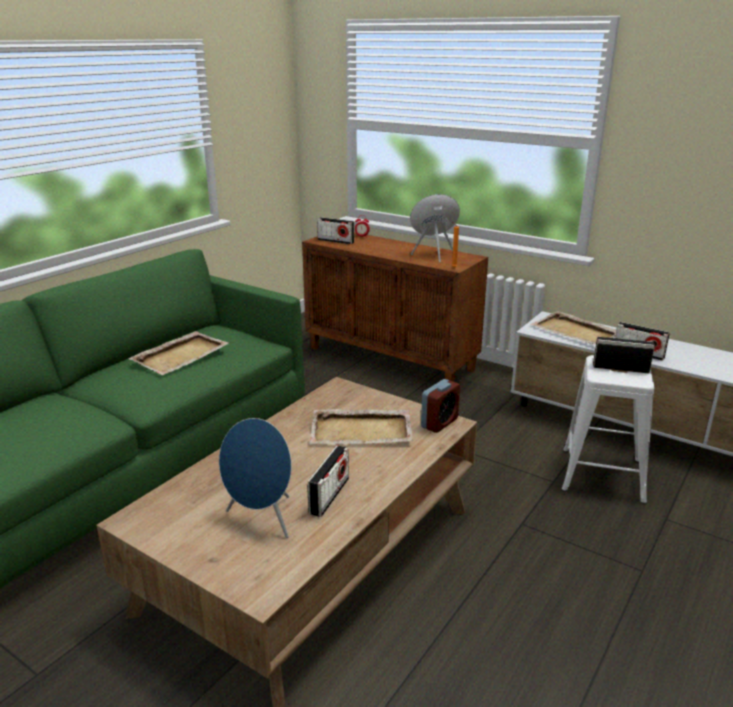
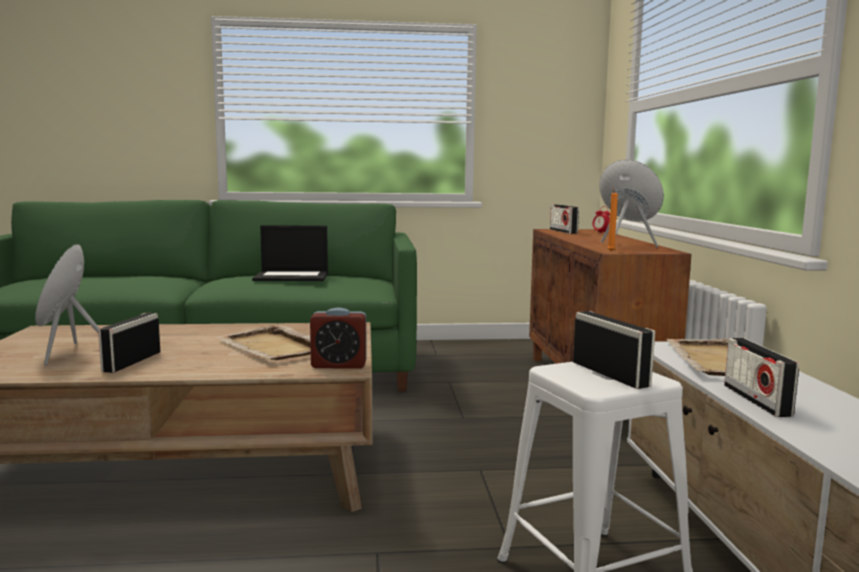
camera: 50 degrees right, 15 degrees down
beige tray [128,331,229,375] -> laptop [252,225,328,281]
radio [307,446,349,517] -> radio turned 120 degrees clockwise [98,313,160,373]

